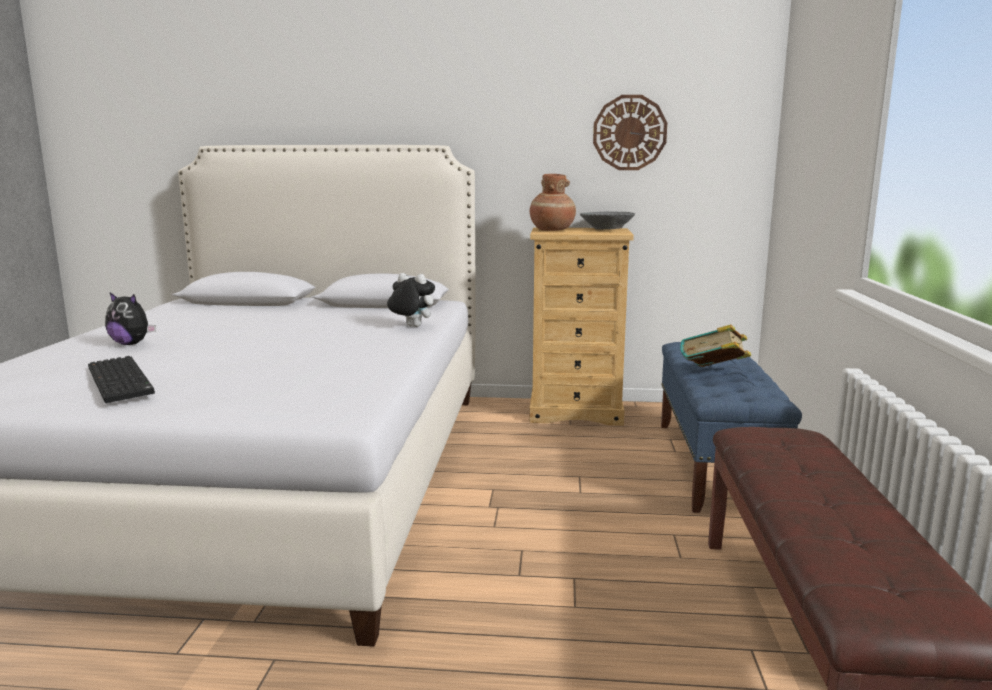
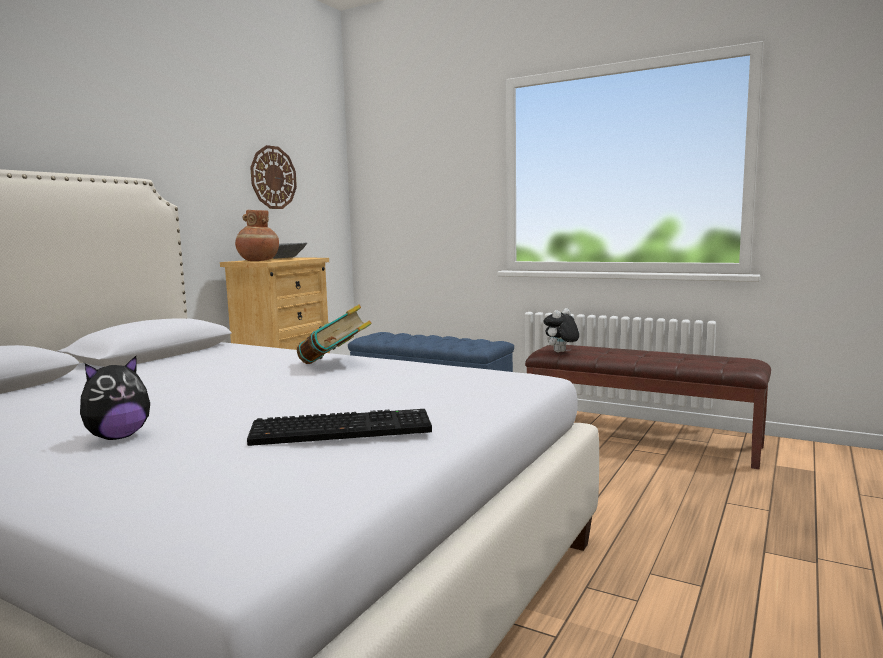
camera: 65 degrees left, 5 degrees down
plush toy [387,273,435,327] -> plush toy moved to [543,308,579,352]
book [680,325,751,367] -> book moved to [297,304,372,364]

